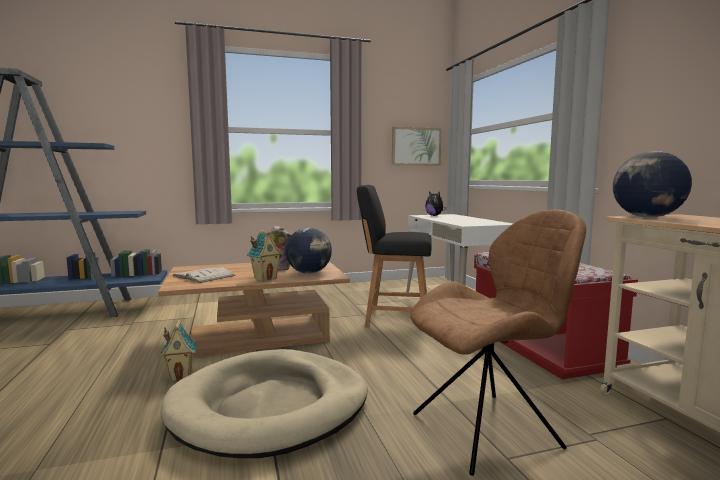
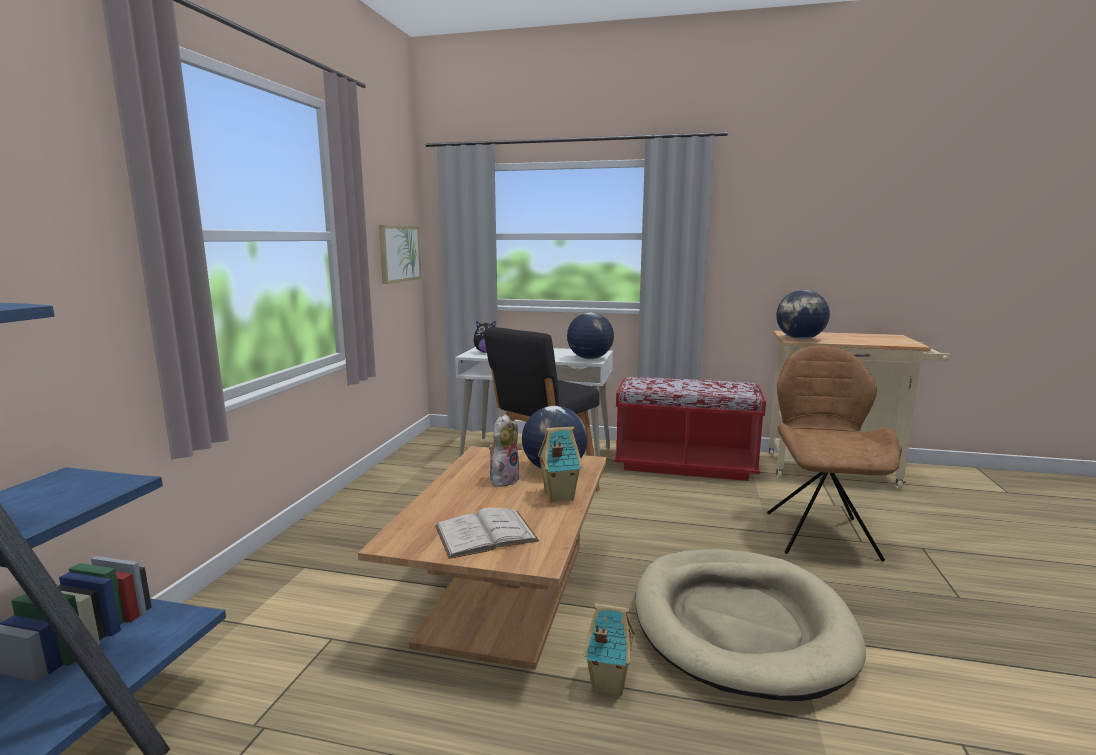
camera: 60 degrees left, 5 degrees up
none -> globe [567,312,614,359]

